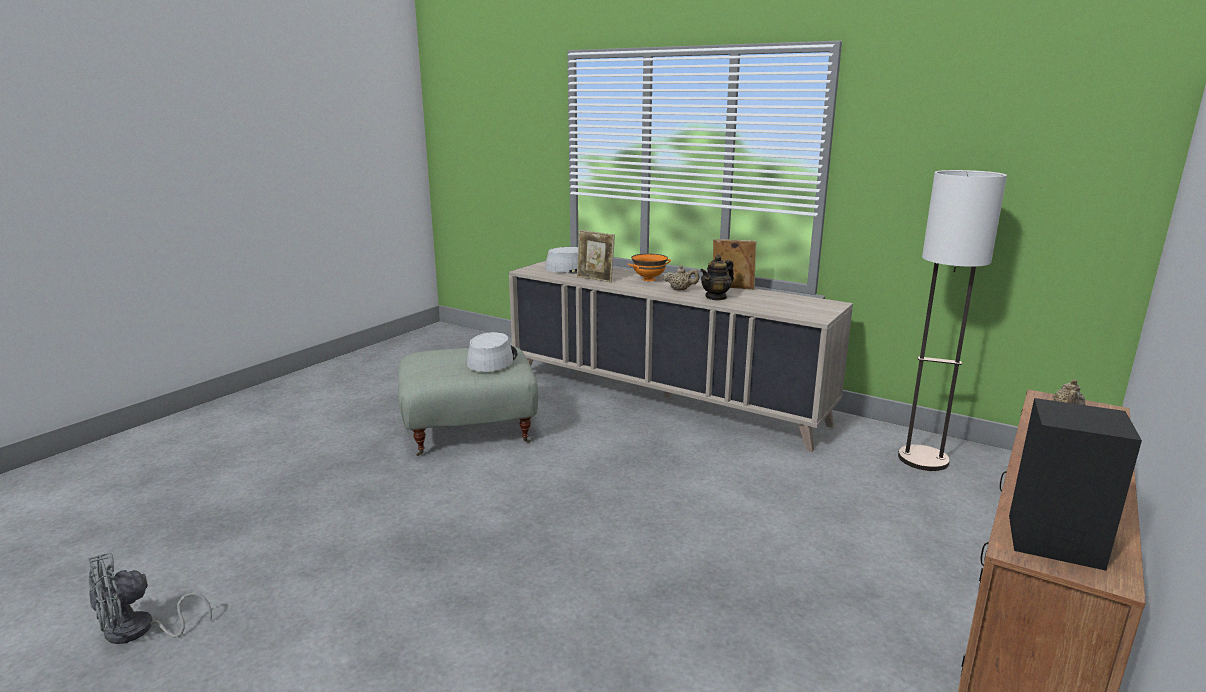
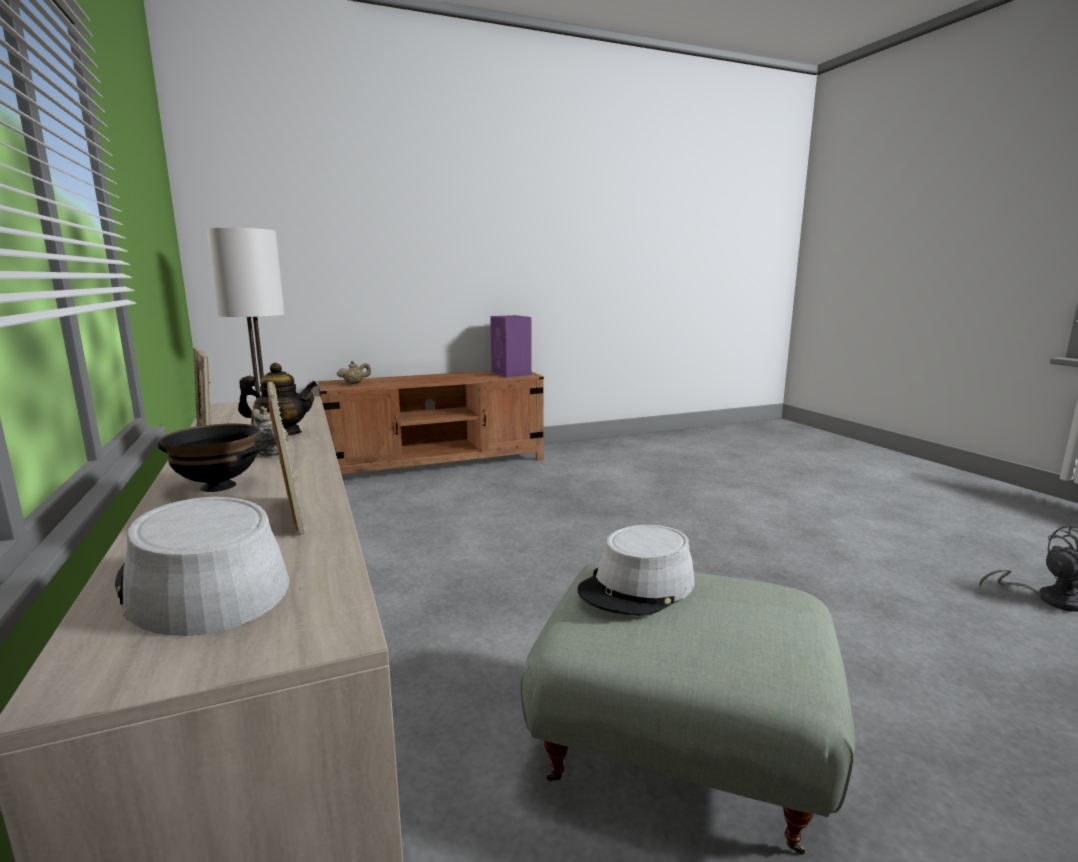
camera: 145 degrees left, 5 degrees down
orange bowl [628,254,671,281] -> black bowl [157,423,268,492]
black speaker [1009,398,1142,571] -> purple speaker [490,315,532,377]

